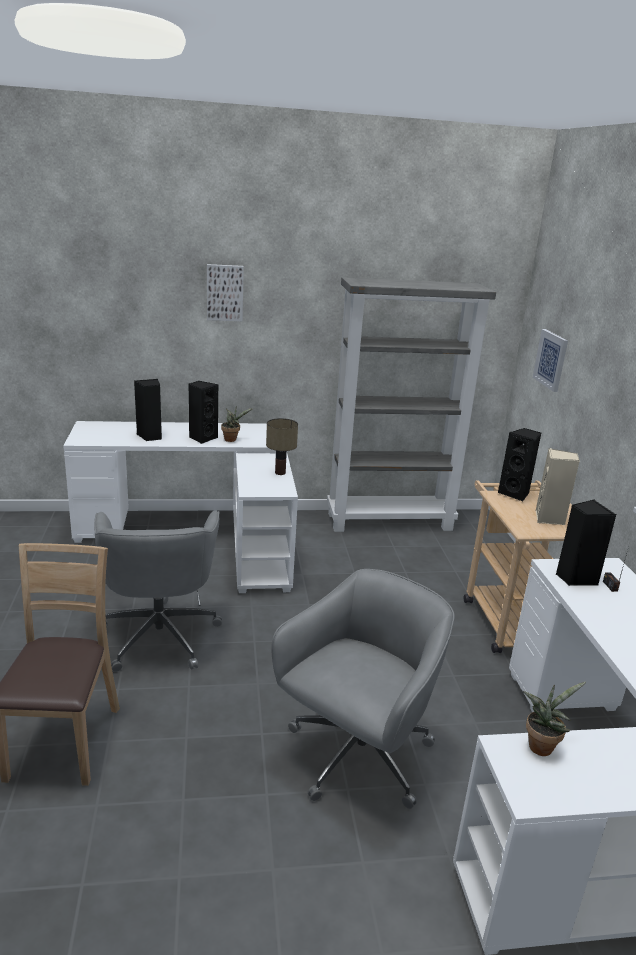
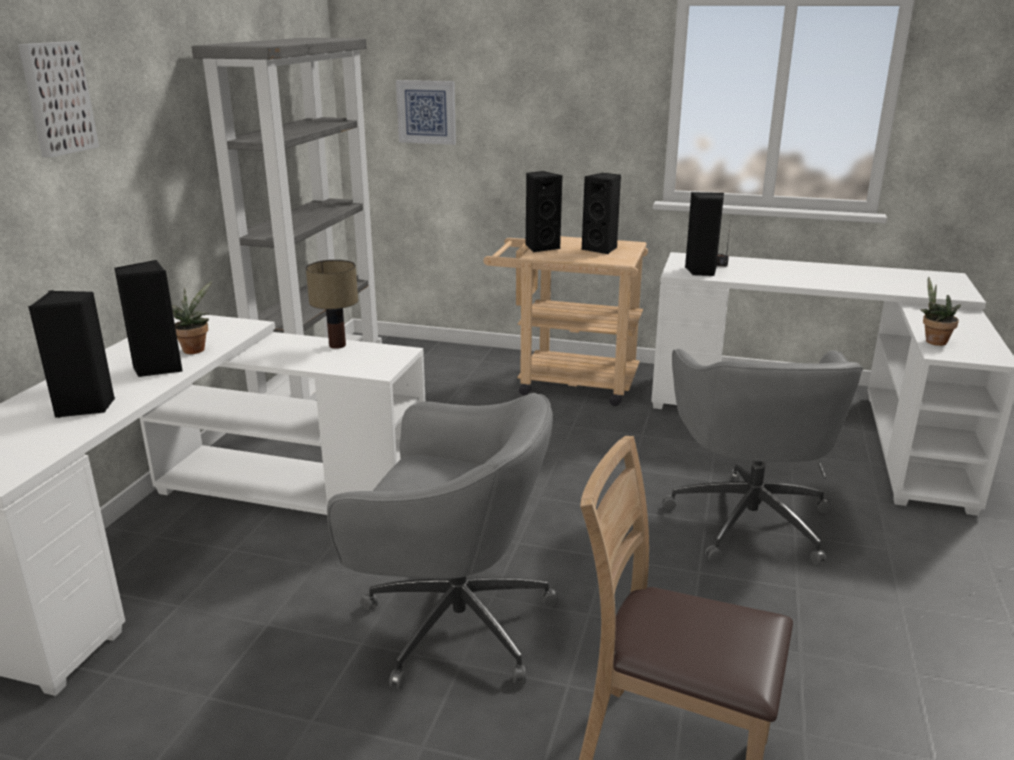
camera: 65 degrees left, 0 degrees up
grey office chair [271,569,455,809] -> grey office chair turned 150 degrees counterclockwise [663,349,863,566]
beige speaker [536,448,580,525] -> black speaker [582,173,621,254]

